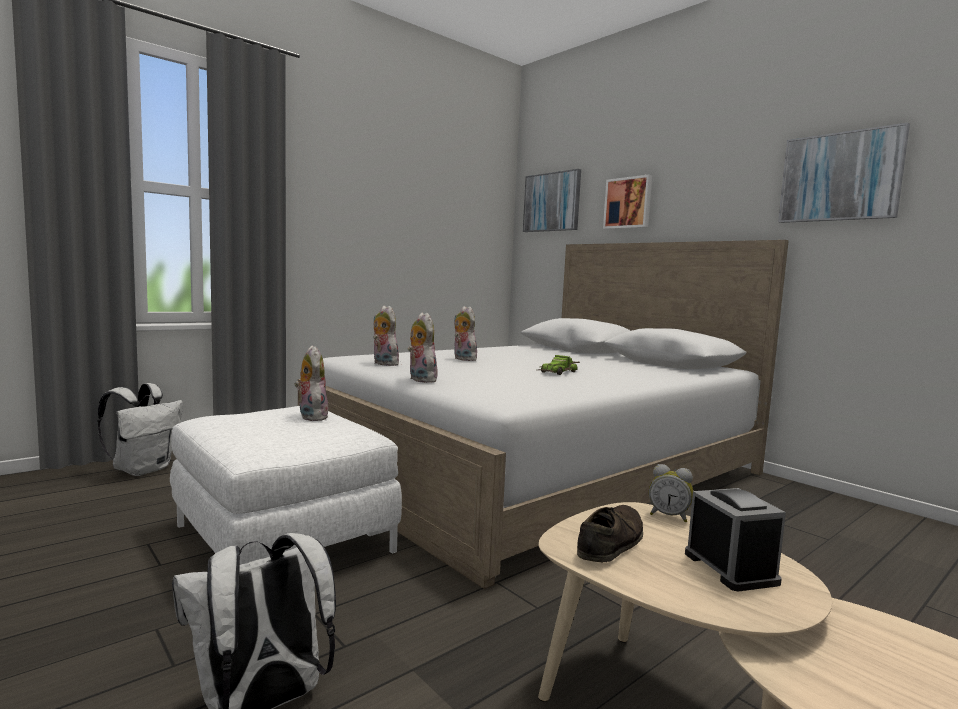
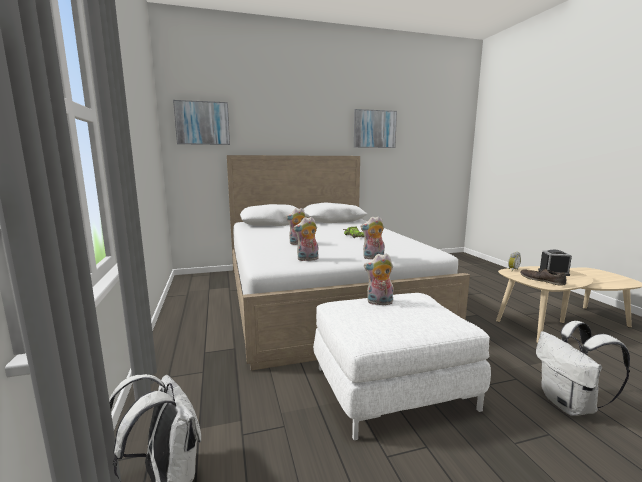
camera: 65 degrees left, 5 degrees up
picture [603,175,652,229] -> none

